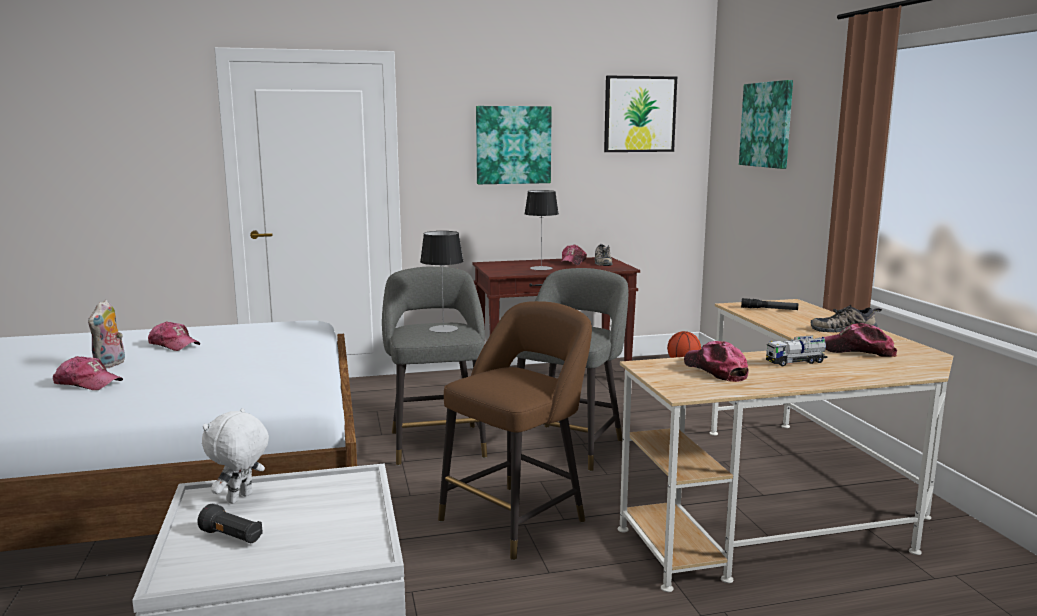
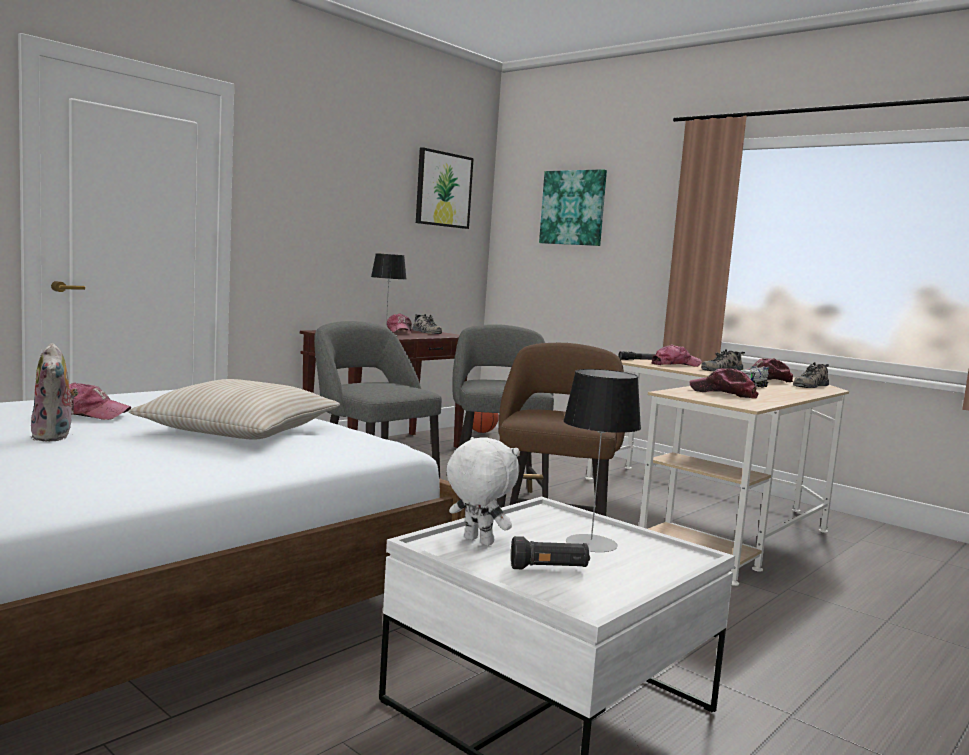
camera: 35 degrees left, 5 degrees down
cap [53,356,123,390] -> cap moved to [651,345,702,367]
white plush toy [202,408,269,504] -> white plush toy turned 135 degrees clockwise [446,437,519,546]
table lamp [420,231,464,333] -> table lamp moved to [563,369,641,552]
picture [476,106,552,184] -> none
none -> beige pillow [129,379,340,440]
none -> shoe [793,362,829,388]

